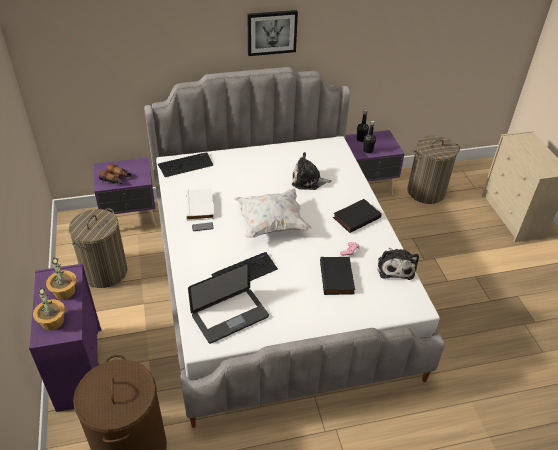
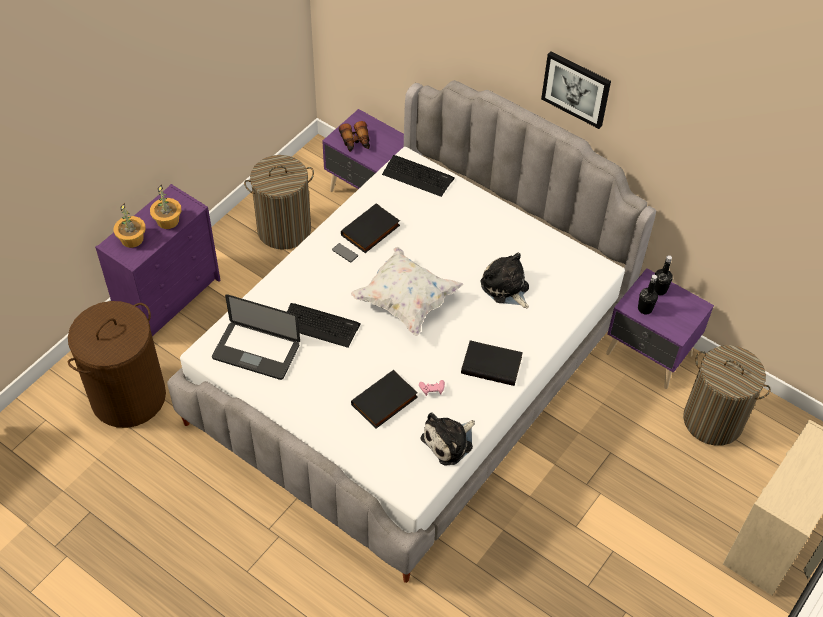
camera: 50 degrees right, 10 degrees up
white book [186,188,214,221] -> black book [341,203,400,253]

